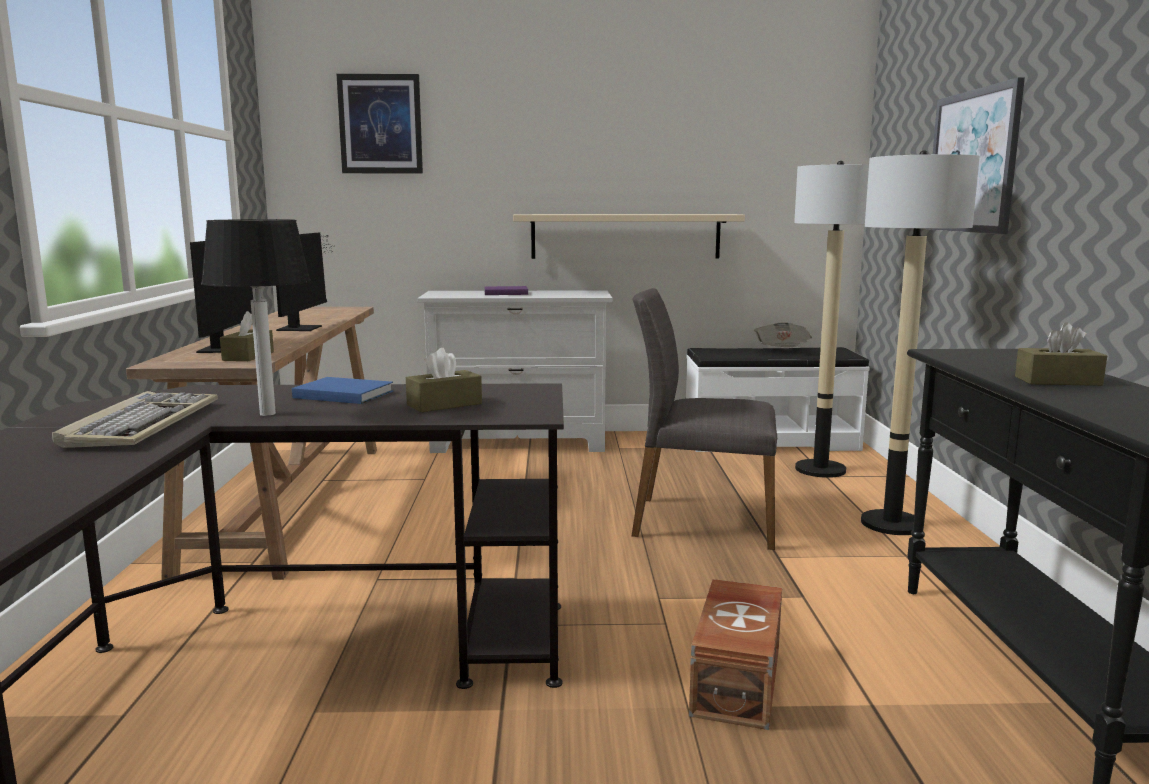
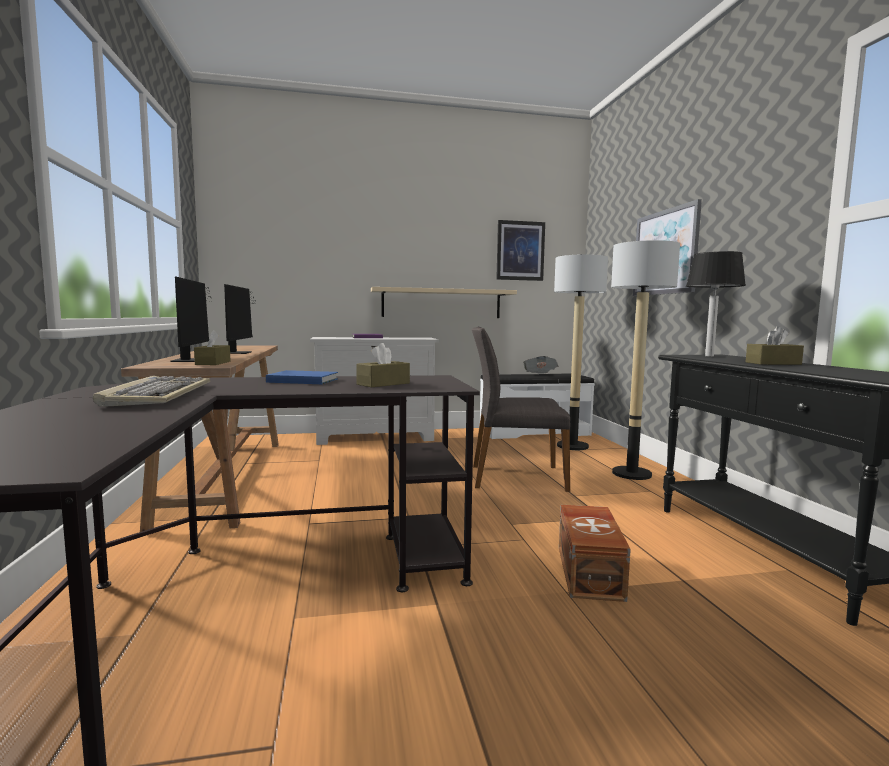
camera: 10 degrees left, 5 degrees down
table lamp [201,219,311,416] -> table lamp moved to [686,251,746,357]
picture [336,74,423,173] -> picture moved to [496,220,545,281]

